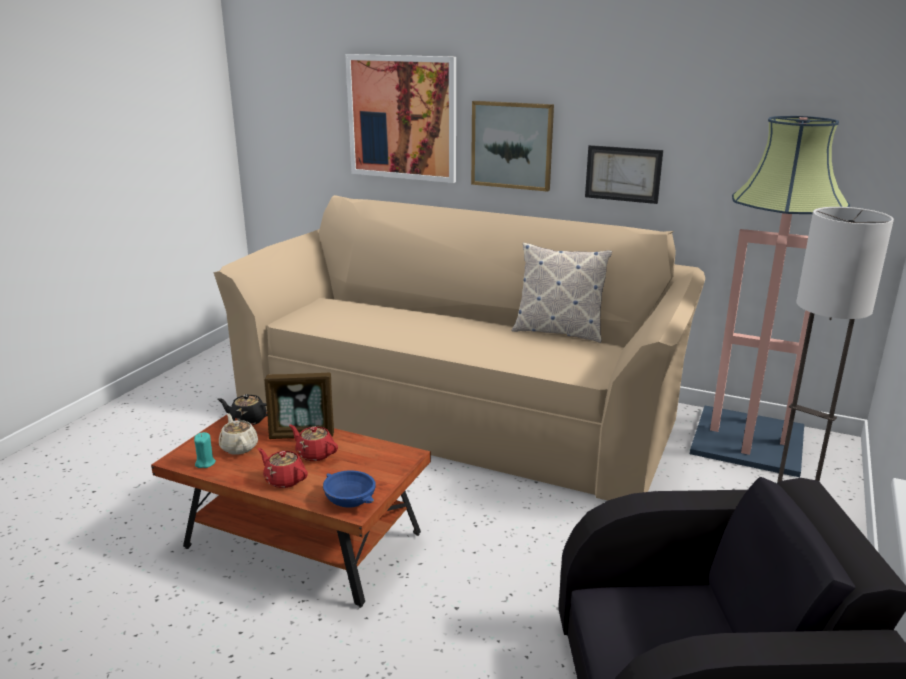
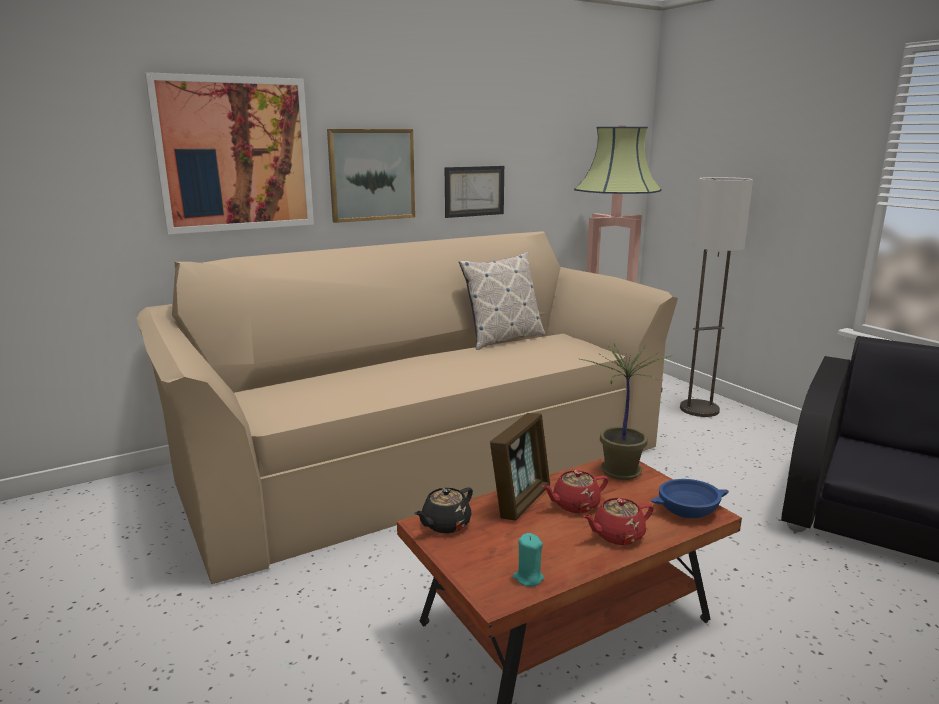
camera: 55 degrees left, 5 degrees down
beige teapot [219,413,258,455] -> none
none -> potted plant [580,343,672,480]

